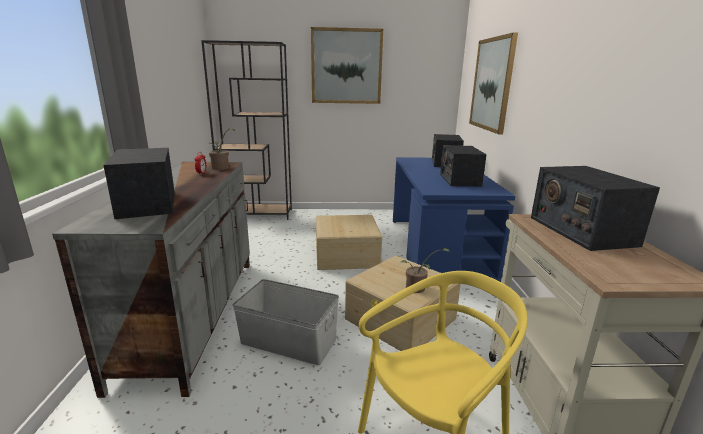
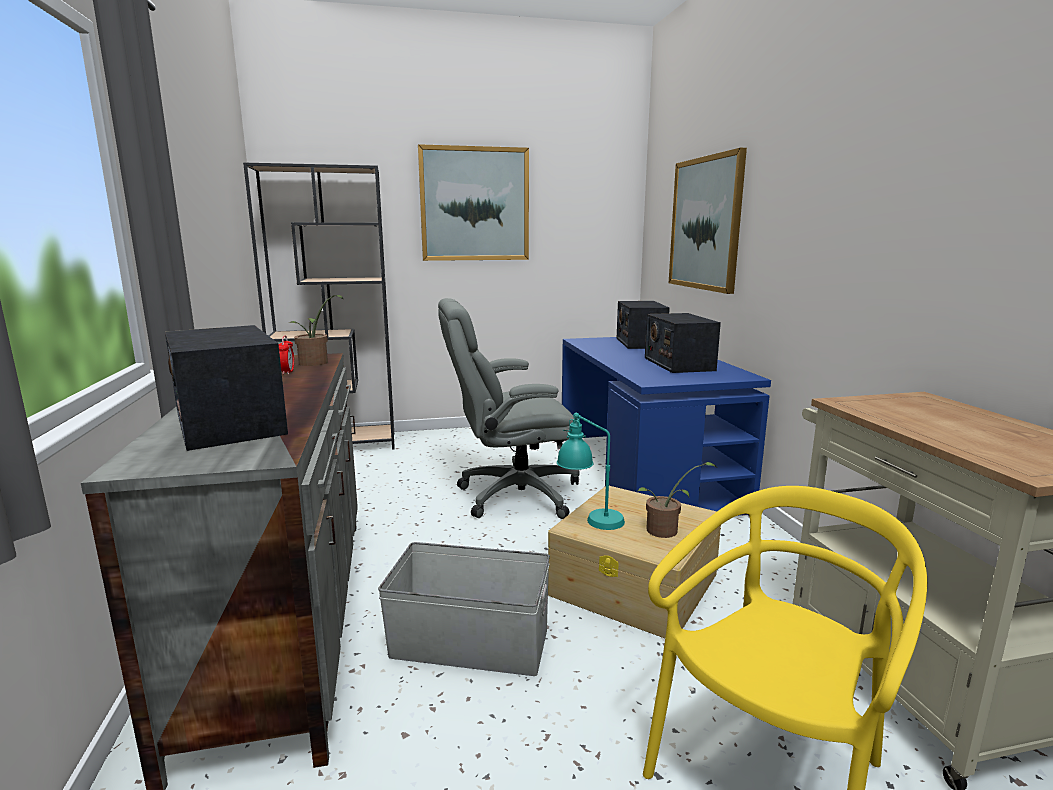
camera: 10 degrees left, 5 degrees down
beige storage box [316,215,382,270] -> grey office chair [438,298,579,519]
radio [531,166,660,251] -> none
none -> turquoise table lamp [557,413,625,530]

